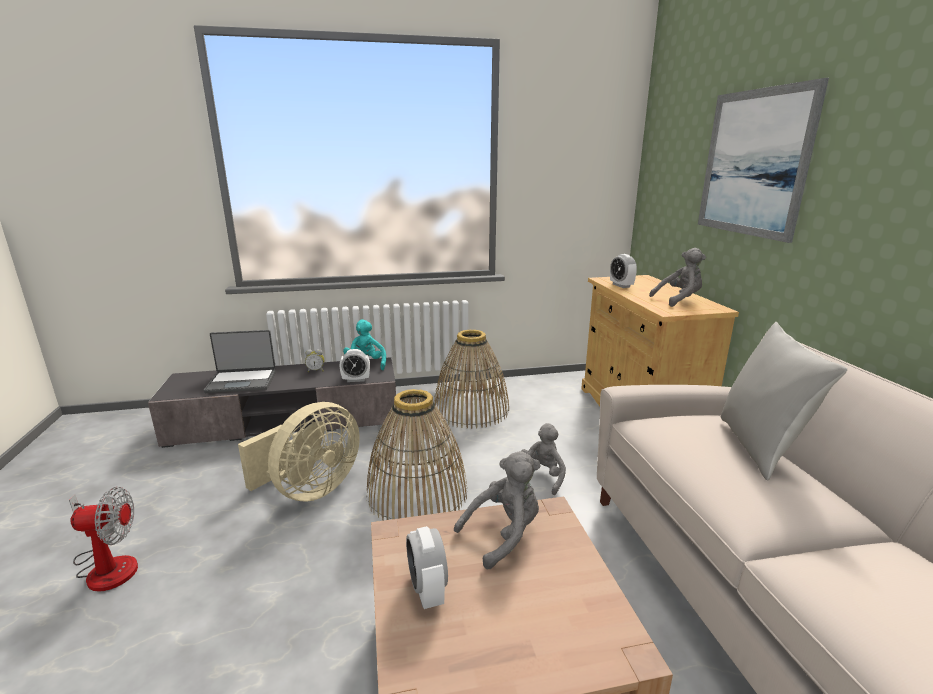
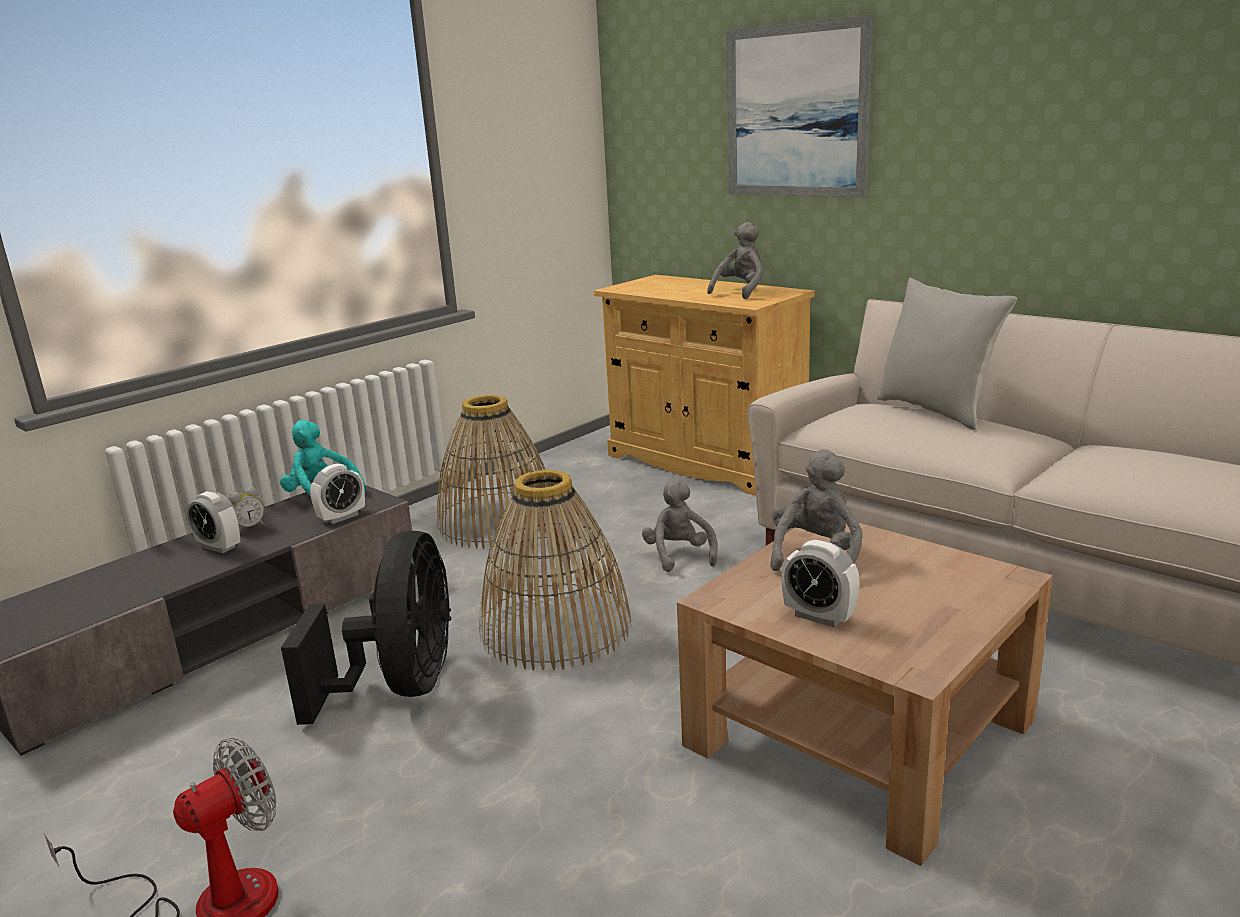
camera: 35 degrees left, 0 degrees up
laptop [204,330,276,393] -> none
beige fan [238,402,360,502] -> black fan [281,531,451,725]
alarm clock [610,254,637,288] -> alarm clock moved to [187,491,240,553]

